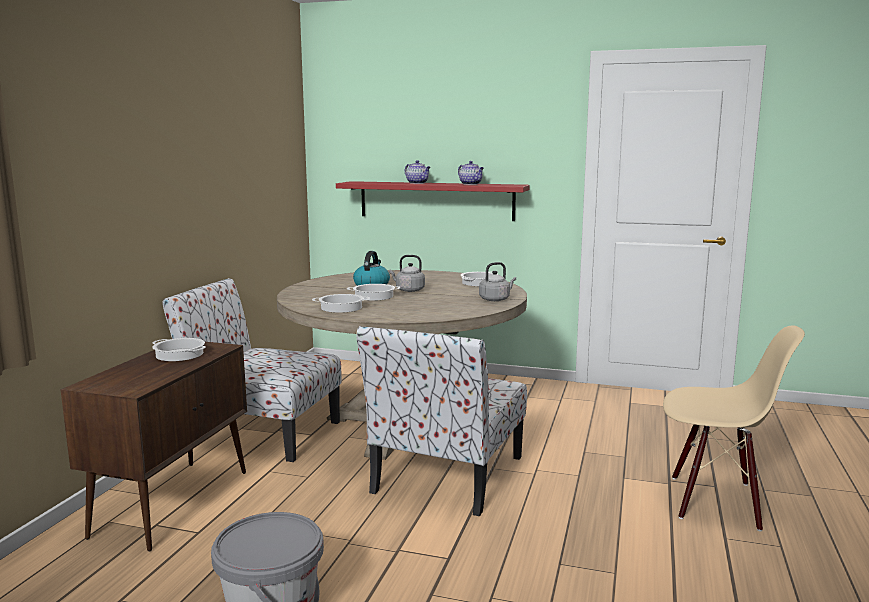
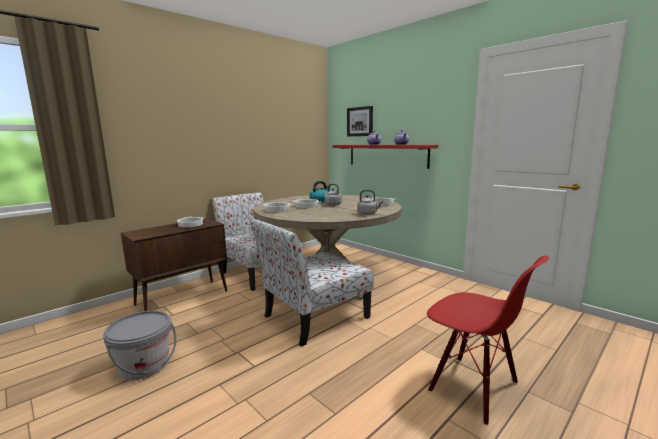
camera: 30 degrees right, 0 degrees up
beige chair [663,325,805,531] -> red chair [427,256,549,425]
none -> picture [347,106,373,136]

